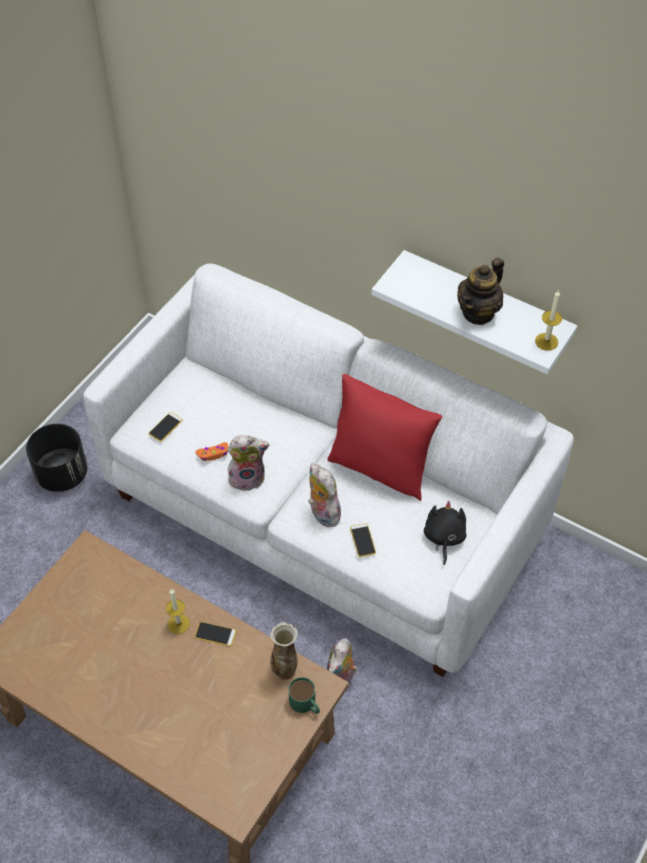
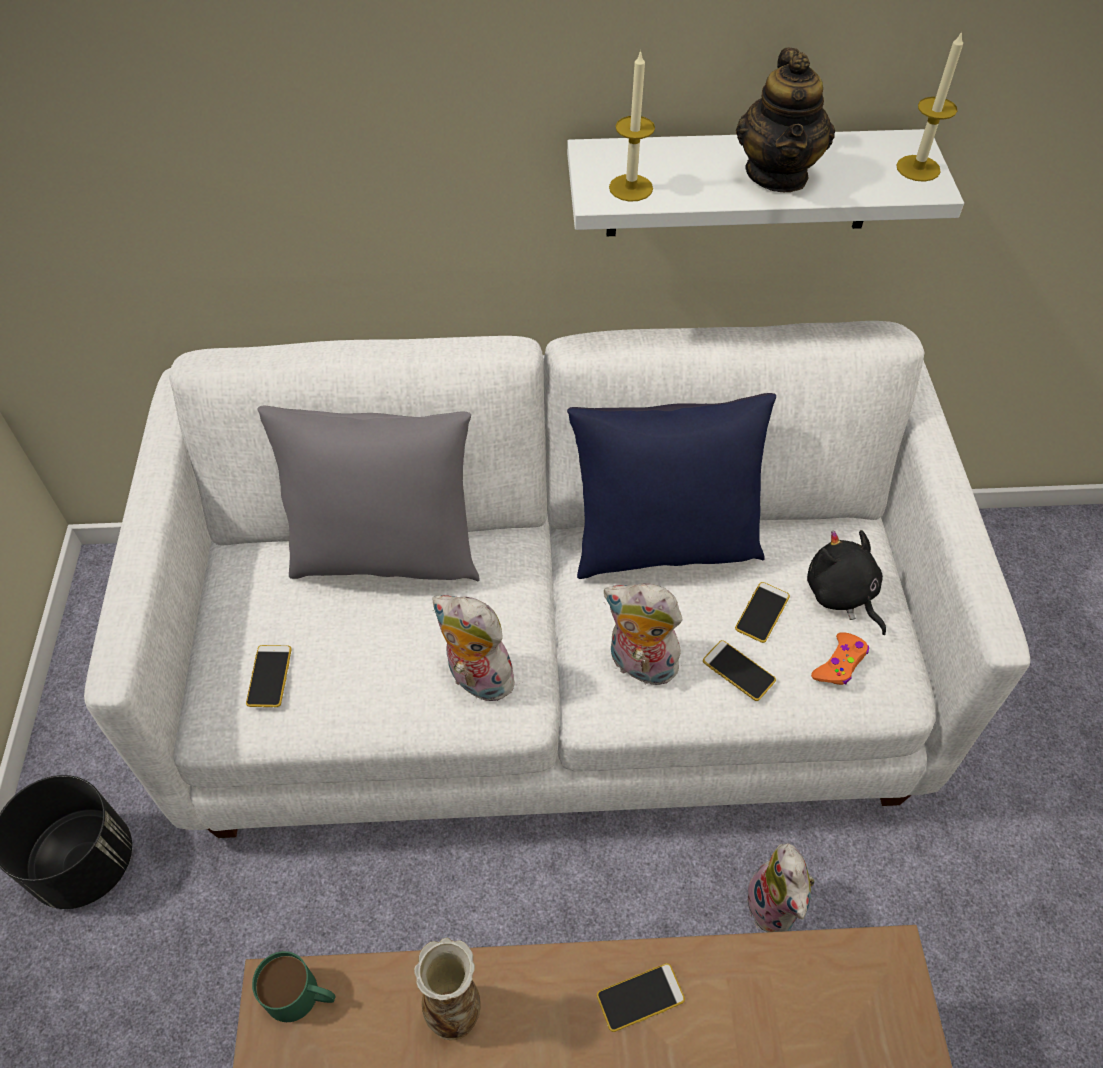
camera: 35 degrees left, 0 degrees up
candle [166,588,190,634] -> candle moved to [609,50,655,202]
orange game controller [195,442,228,461] -> orange game controller moved to [811,632,869,685]
plush toy [228,435,269,491] -> plush toy turned 105 degrees counterclockwise [432,595,523,701]
vase [270,622,298,680] -> vase moved to [414,938,481,1040]
green mug [289,677,320,714] -> green mug moved to [252,951,336,1022]
red pillow [327,374,442,501] -> blue pillow [567,393,776,579]
none -> grey pillow [257,406,480,581]
none -> phone [735,582,790,643]

